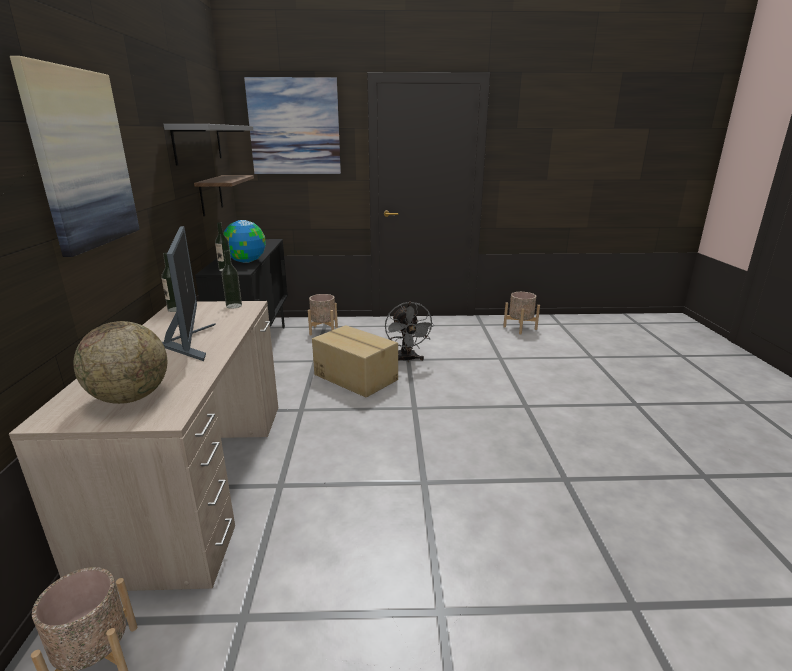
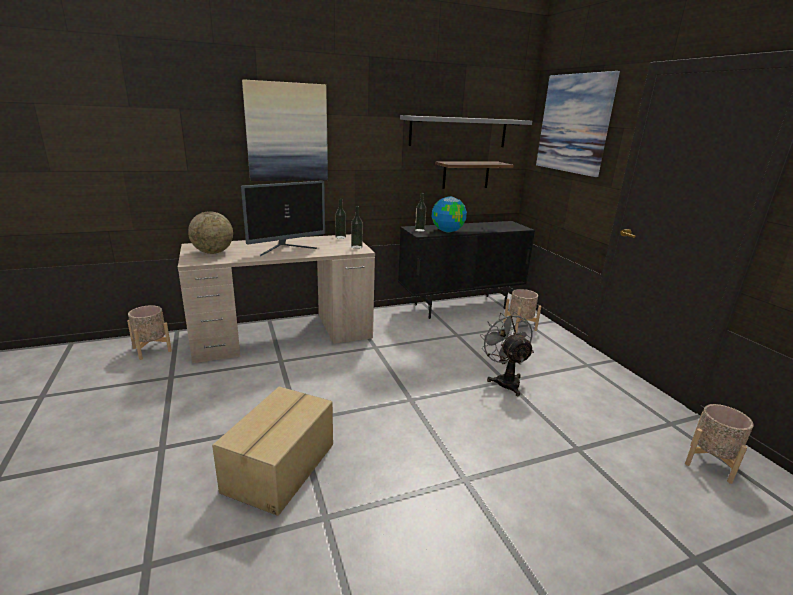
camera: 70 degrees right, 0 degrees up
cardboard box [312,325,398,398] -> cardboard box moved to [212,386,333,516]
grey fan [385,302,434,362] -> grey fan turned 105 degrees clockwise [480,312,534,396]

